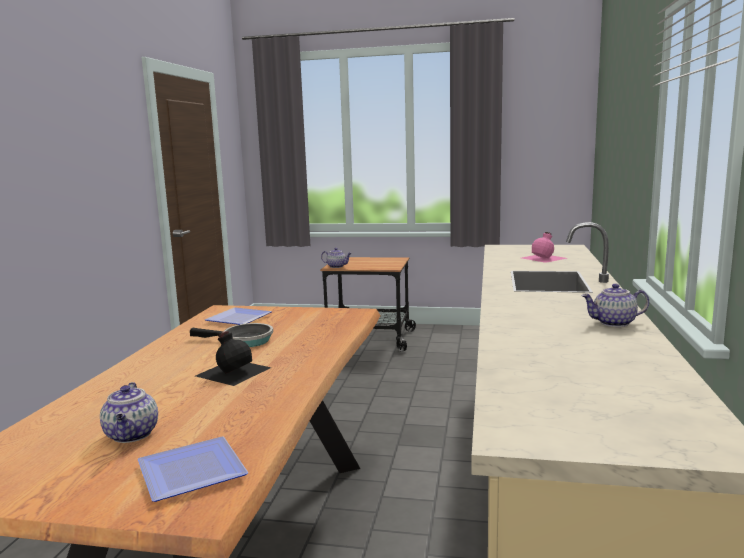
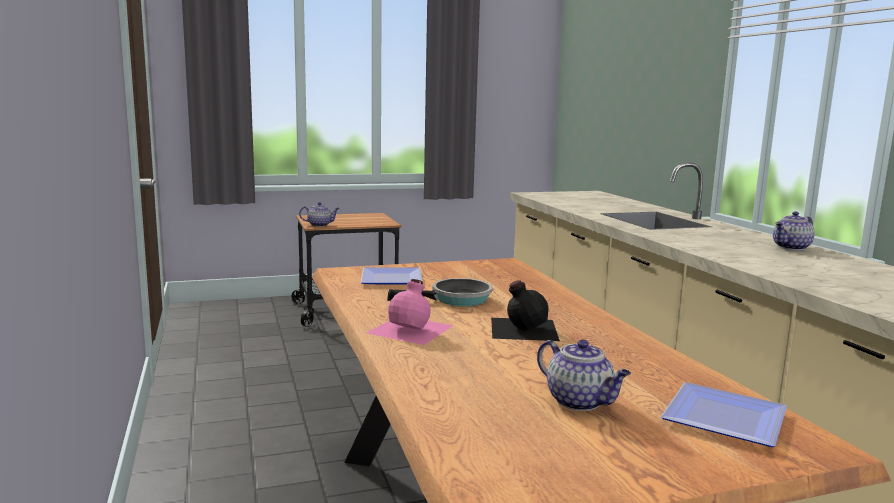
camera: 30 degrees left, 0 degrees up
pink bottle [522,232,567,263] -> pink bottle moved to [367,279,453,345]

